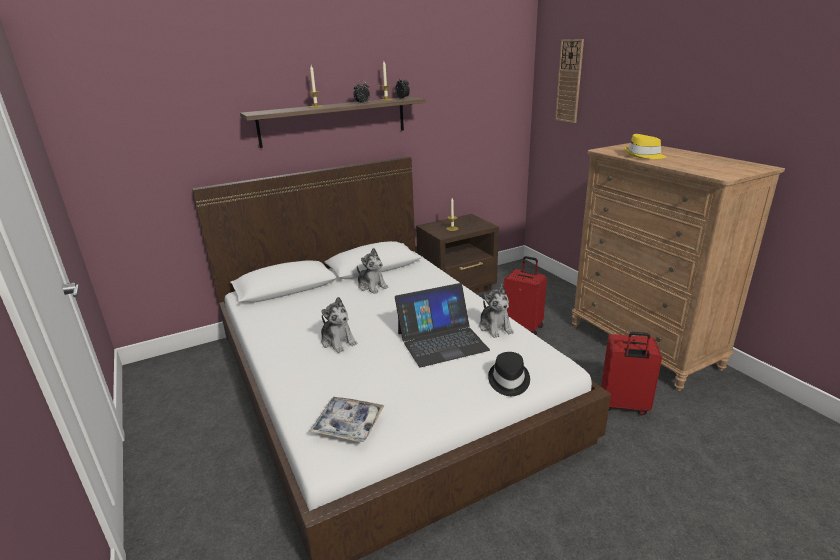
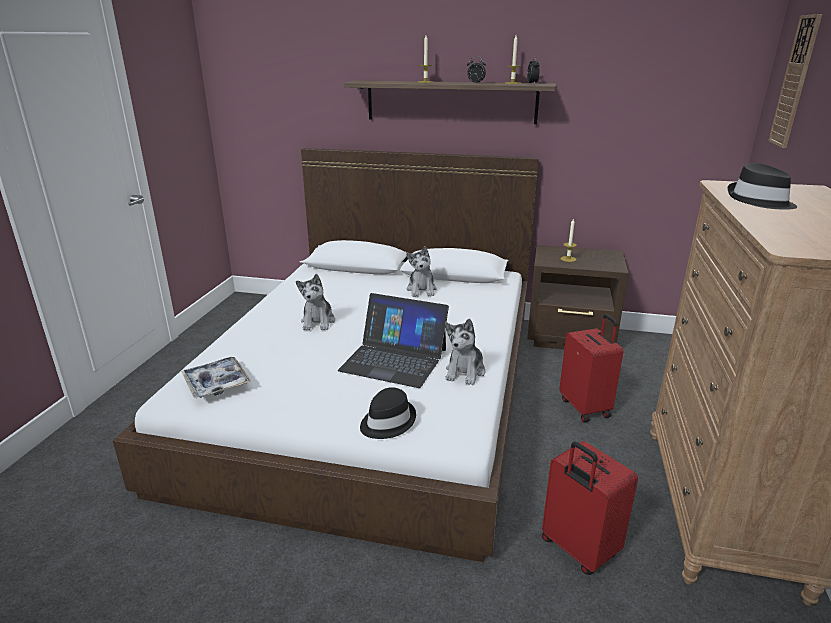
camera: 40 degrees right, 0 degrees up
yellow hat [625,134,666,159] -> black hat [728,163,797,210]

